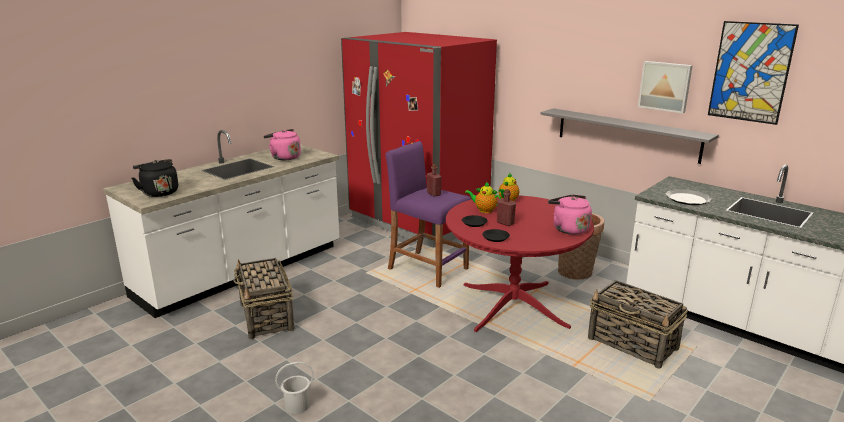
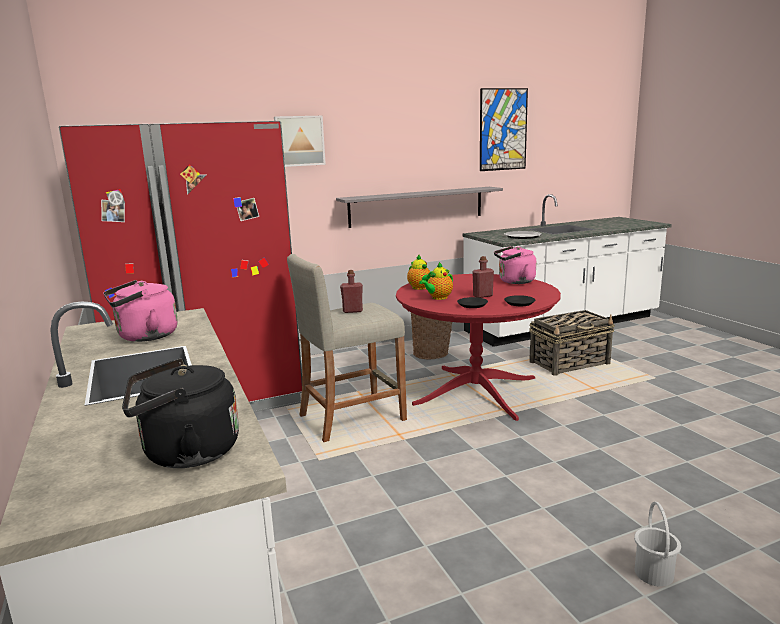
camera: 65 degrees left, 5 degrees down
basket [234,258,294,339] -> none
purple stool [385,141,471,288] -> beige stool [287,254,407,442]
picture [638,61,693,113] -> picture moved to [274,116,326,167]

